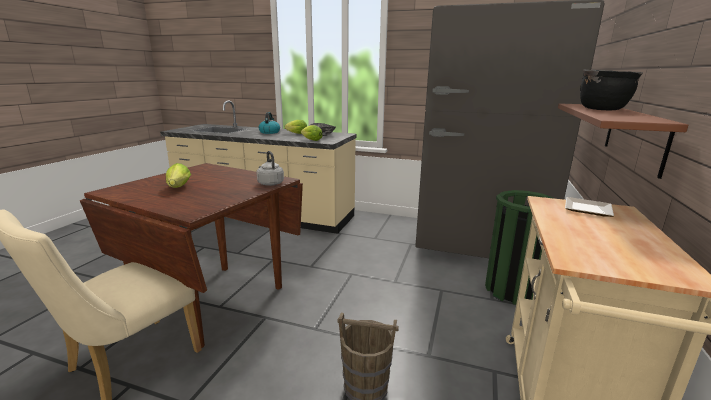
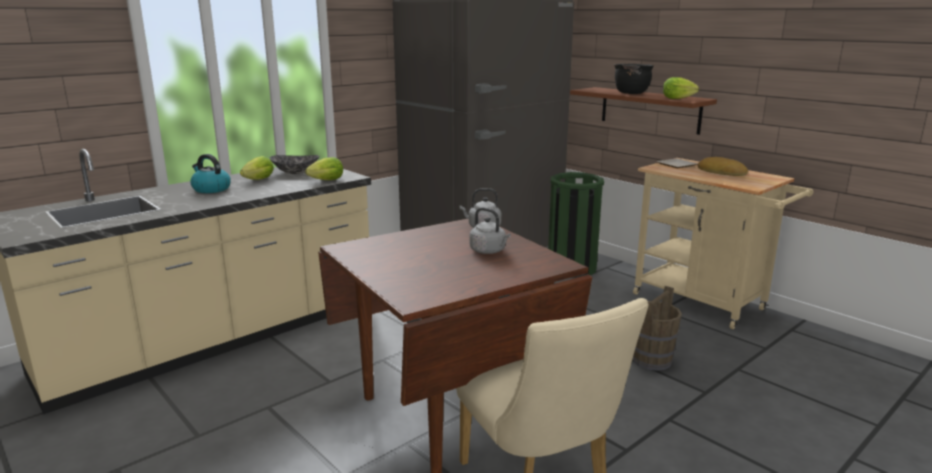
camera: 60 degrees left, 0 degrees up
lettuce [166,163,191,188] -> lettuce moved to [663,77,699,99]
none -> grey kettle [469,207,511,254]
none -> bread [697,157,748,176]

